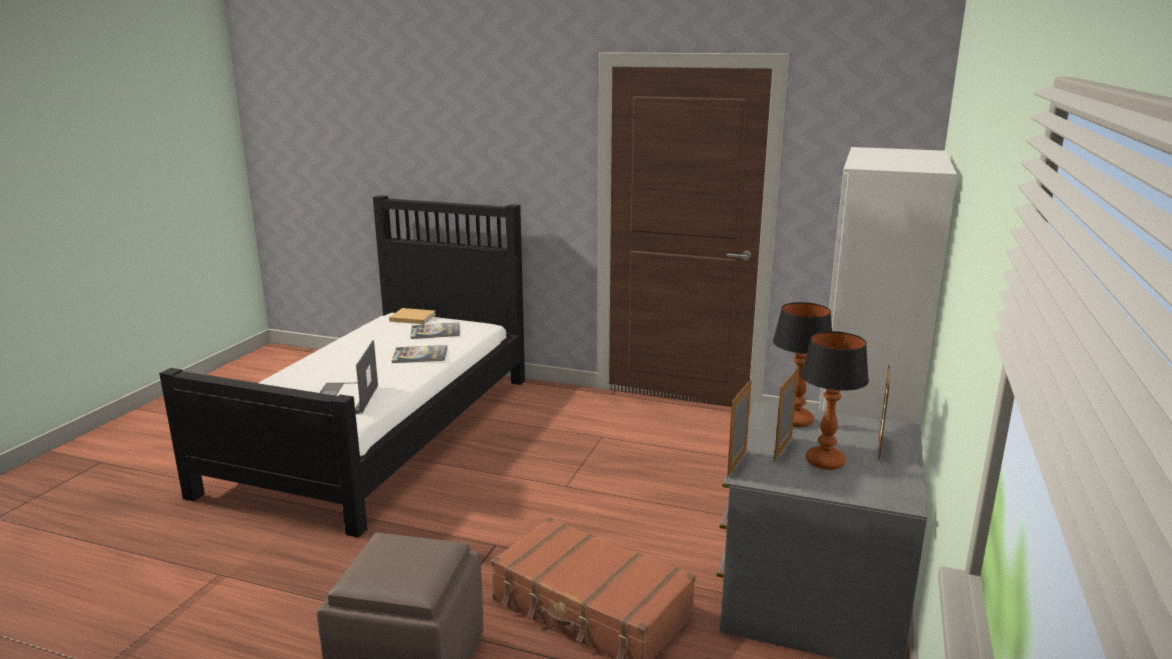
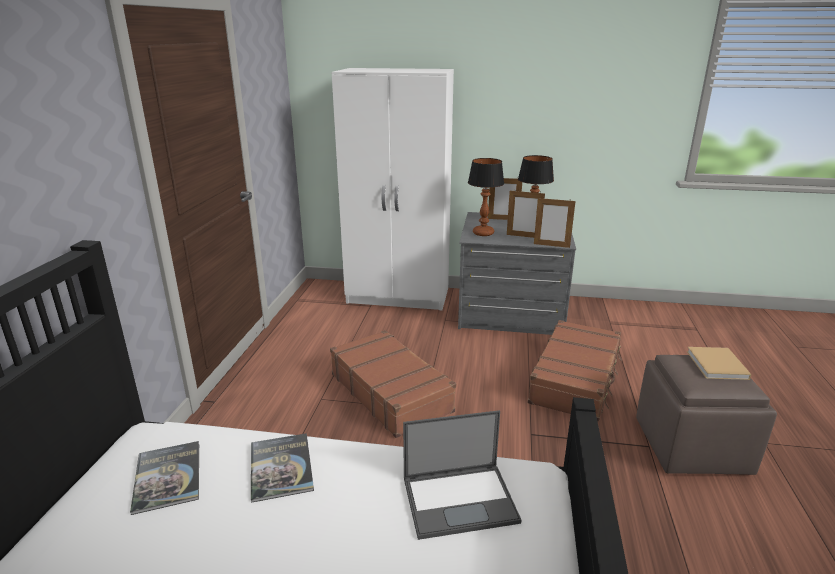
camera: 100 degrees left, 5 degrees up
beige book [389,308,436,324] -> beige book moved to [687,347,752,380]
none -> brown suitcase [330,330,456,438]

